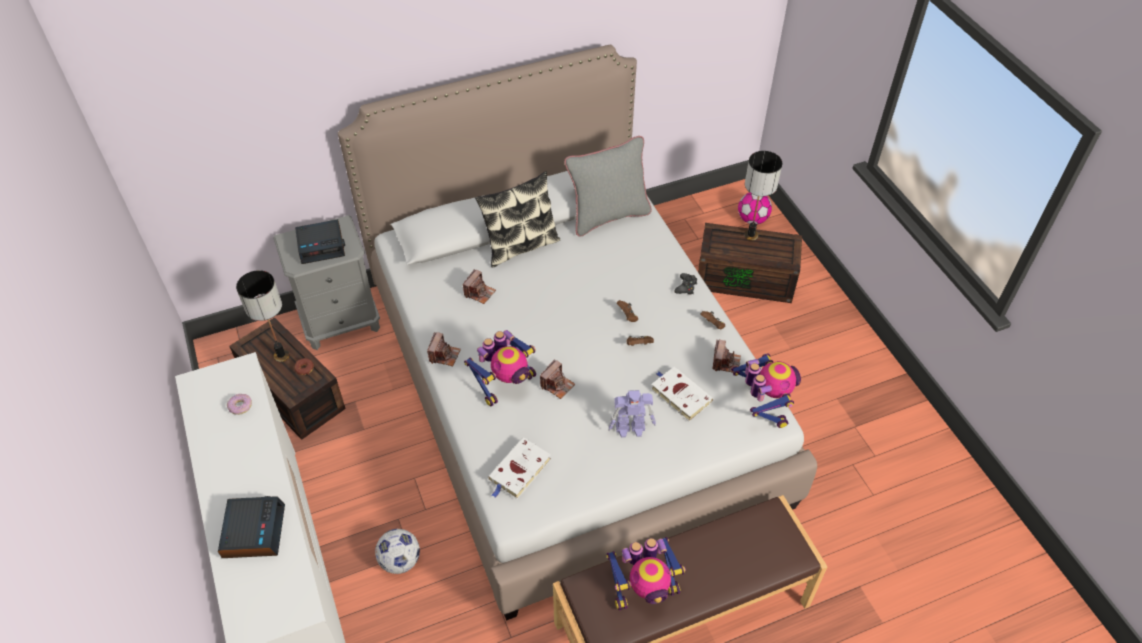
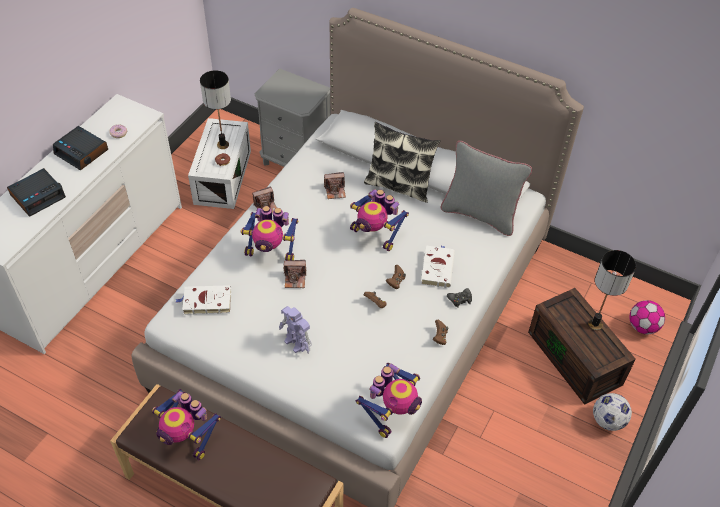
camera: 50 degrees right, 0 degrees up
brown storage box [229,317,346,440] -> white storage box [188,118,251,209]
alarm clock [295,219,345,264] -> alarm clock moved to [53,126,108,170]
football [375,529,420,574] -> football moved to [593,393,632,431]
white book [651,366,714,421] -> white book moved to [421,246,455,288]
camera [713,340,741,373] -> none
none -> toy robot [350,189,409,251]

